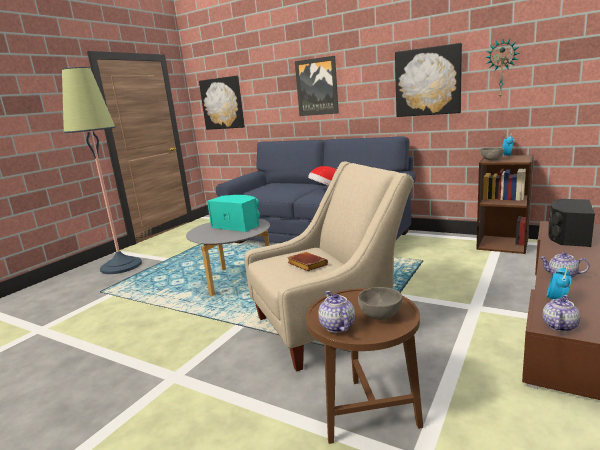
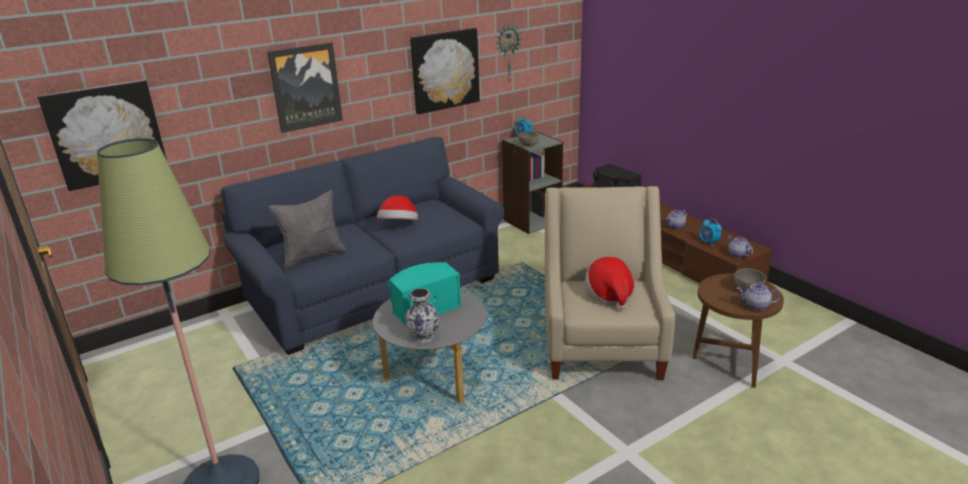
camera: 65 degrees left, 10 degrees up
brown book [287,252,328,271] -> hat [585,257,634,310]
brown bookcase [476,155,534,254] -> grey bookcase [502,131,563,234]
none -> grey pillow [269,190,347,270]
none -> vase [404,288,440,343]

